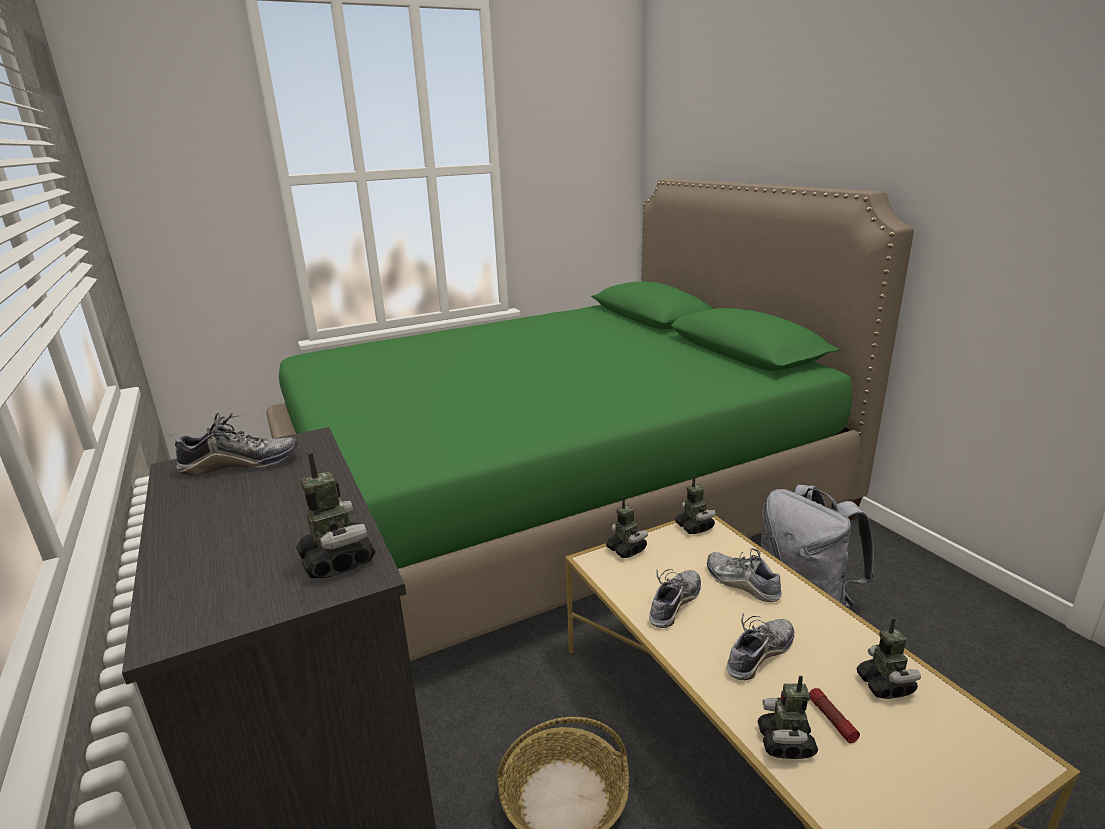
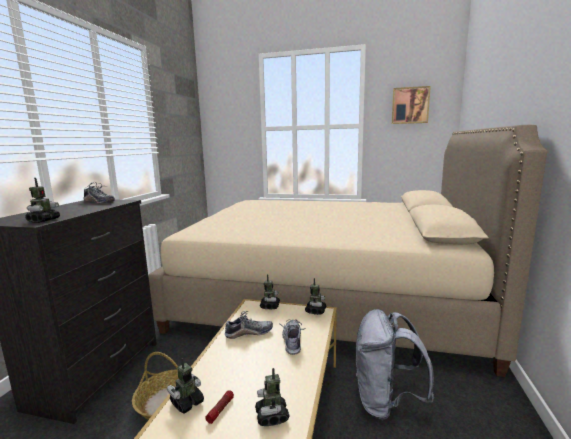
camera: 40 degrees right, 10 degrees down
green bed [266,178,914,661] -> beige bed [148,125,547,377]
shoe [726,613,794,680] -> none
toy robot [856,618,921,699] -> toy robot turned 135 degrees clockwise [255,368,289,426]
none -> picture [392,86,431,124]

